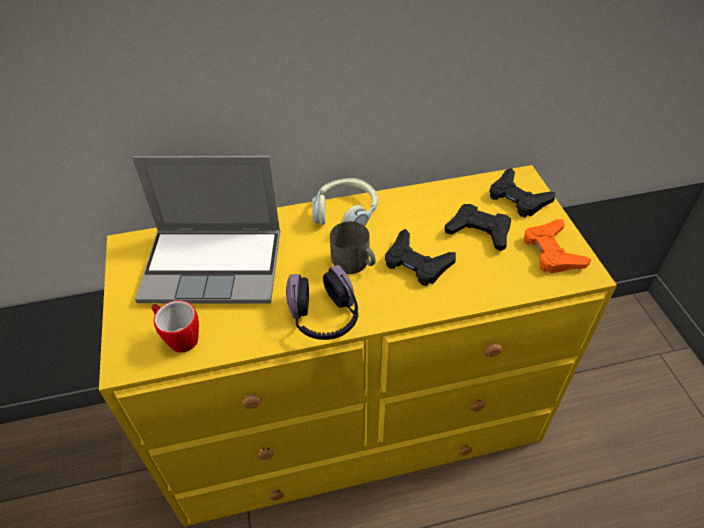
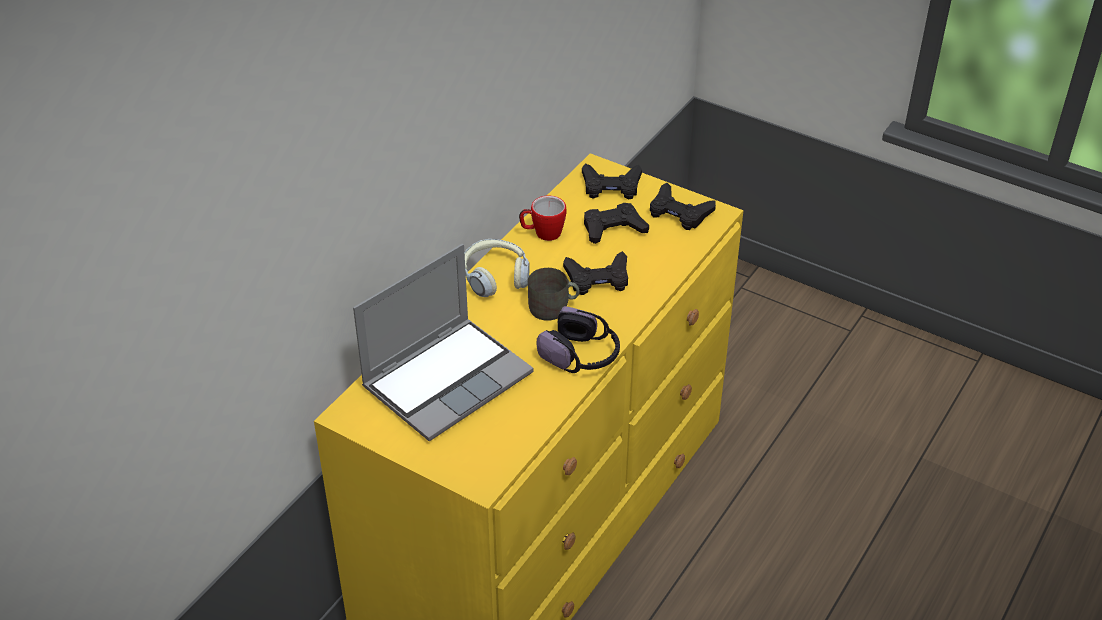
camera: 45 degrees left, 5 degrees down
mug [152,300,199,353] -> mug moved to [519,195,566,241]
orange game controller [524,219,591,273] -> black game controller [650,183,716,230]

